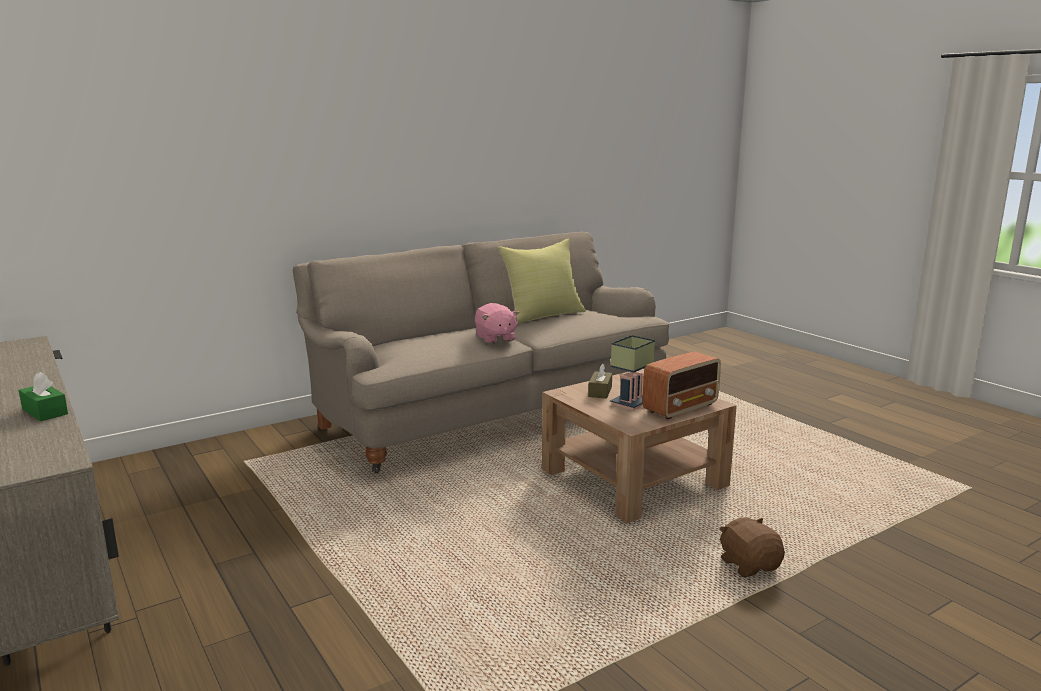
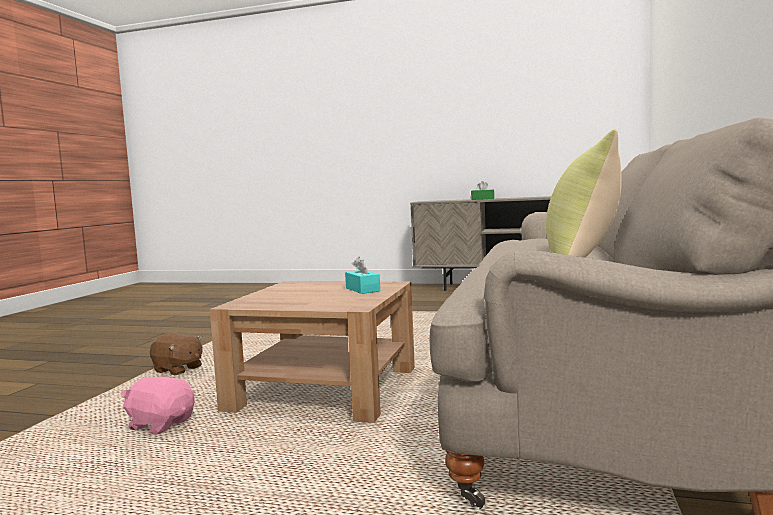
camera: 140 degrees right, 10 degrees down
pink plush toy [475,303,520,344] -> pink plush toy moved to [120,375,195,435]
brown tissue box [588,364,612,399] -> turquoise tissue box [345,257,380,294]
table lamp [610,335,655,410] -> none
radio [642,351,721,419] -> none

